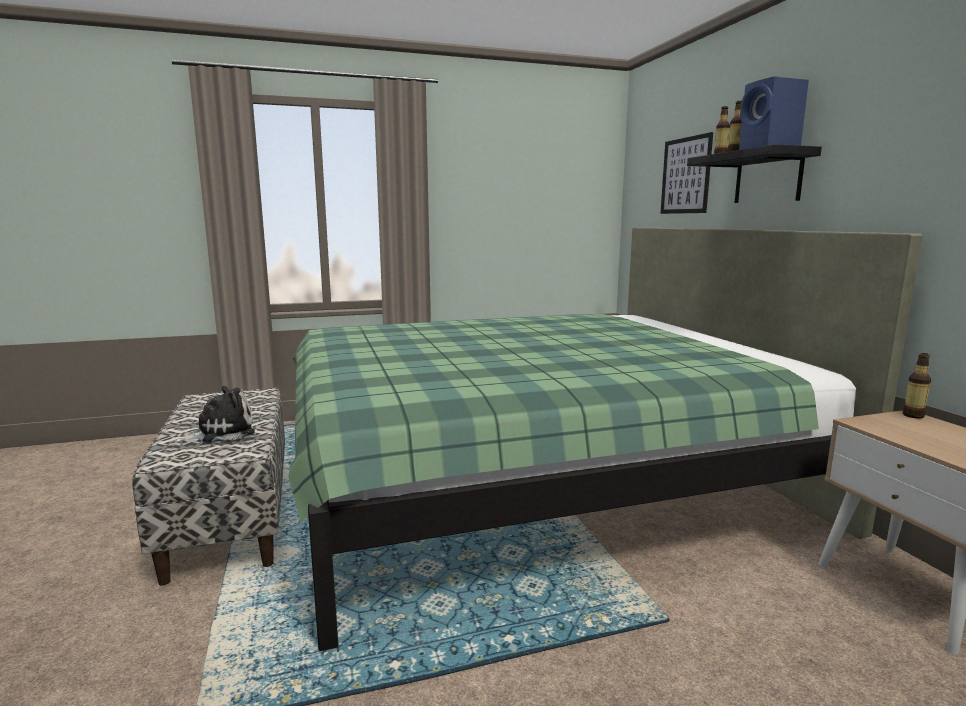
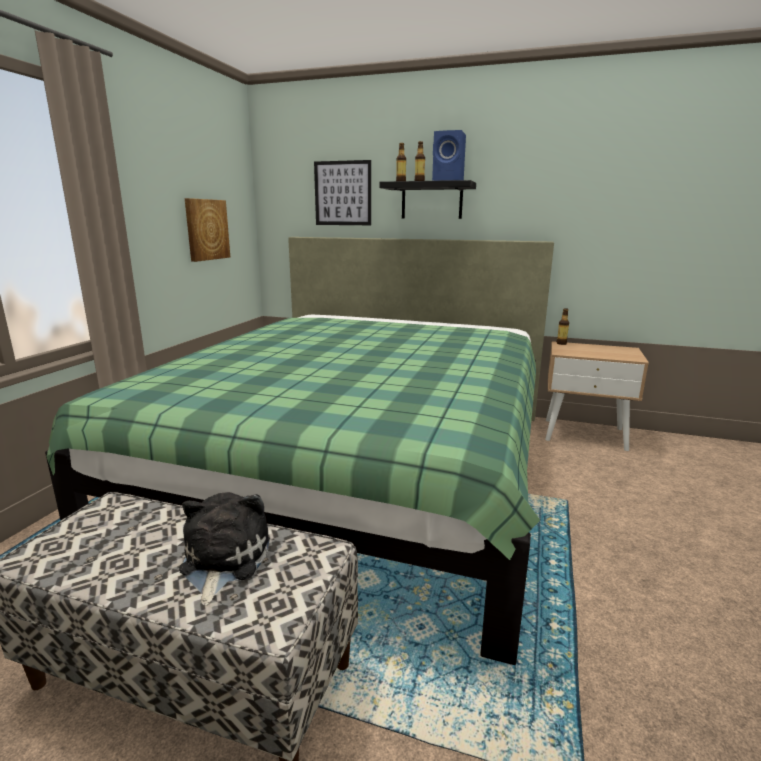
camera: 55 degrees left, 5 degrees up
none -> picture [185,198,230,262]

